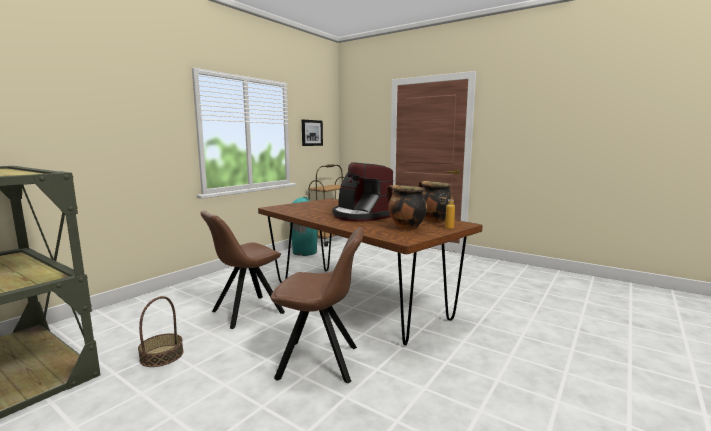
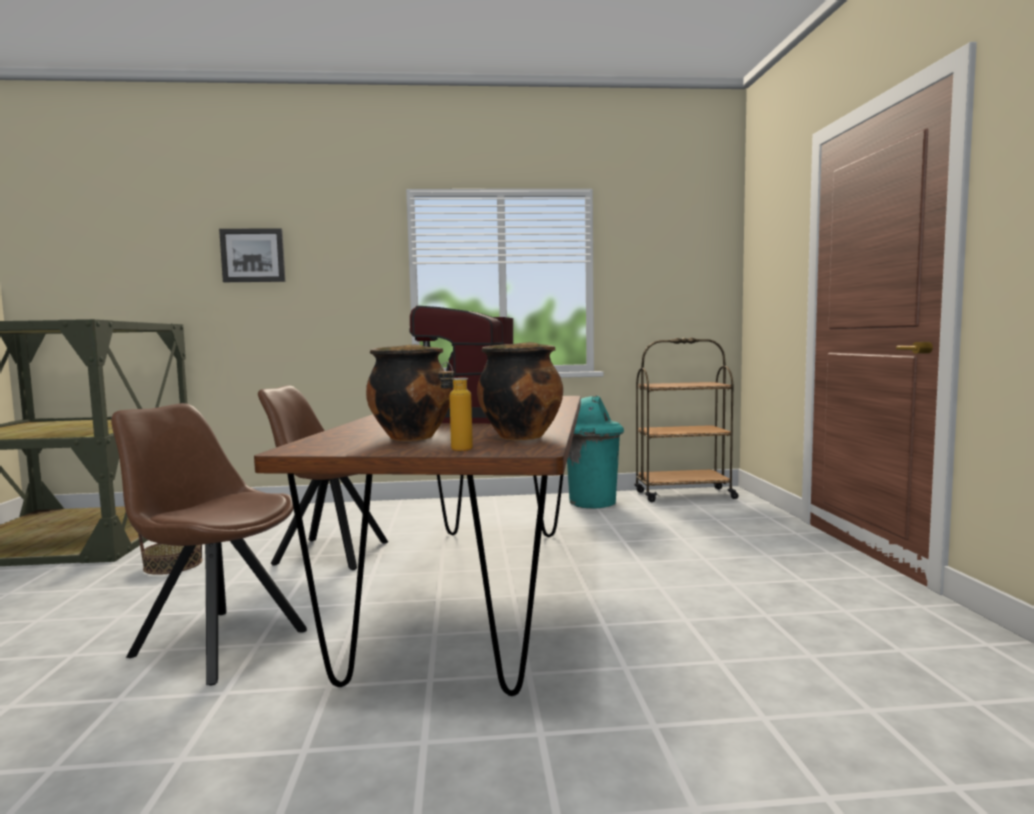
camera: 50 degrees right, 5 degrees down
brown chair [270,227,364,384] -> brown chair turned 150 degrees clockwise [111,403,307,685]
picture [302,120,323,146] -> picture moved to [219,228,286,282]

